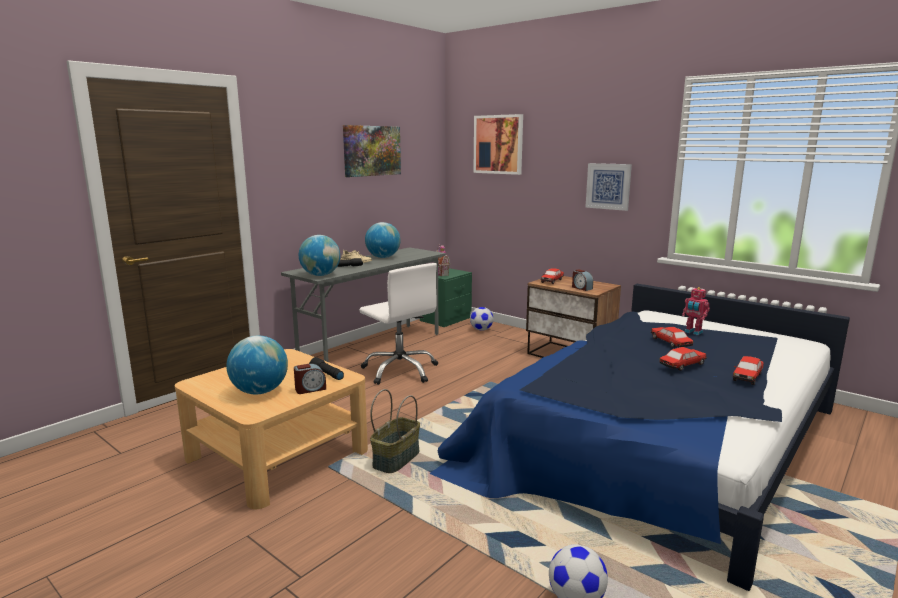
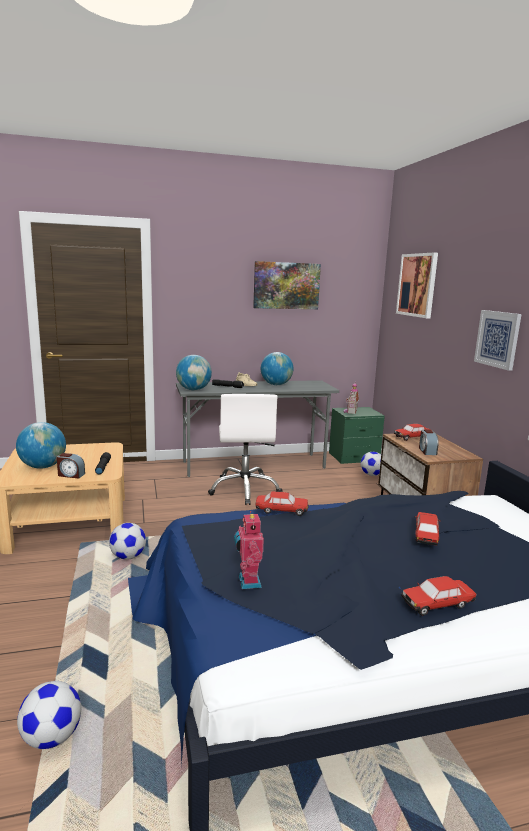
camera: 35 degrees right, 0 degrees up
basket [370,389,420,473] -> football [109,523,146,560]
toy car [659,347,707,371] -> toy car moved to [256,491,309,516]
toy robot [682,287,710,335] -> toy robot moved to [234,511,264,589]

